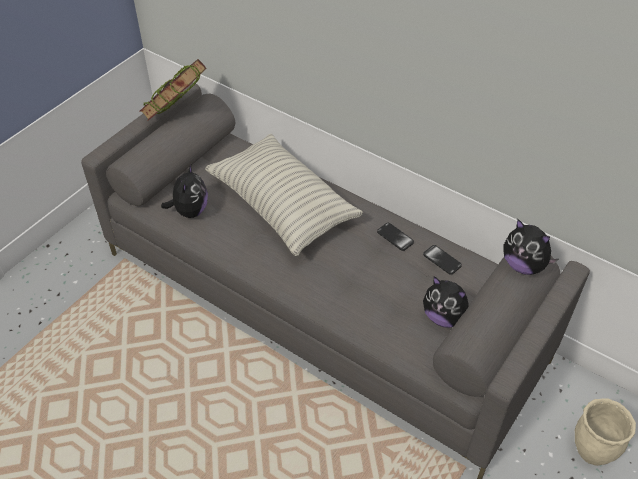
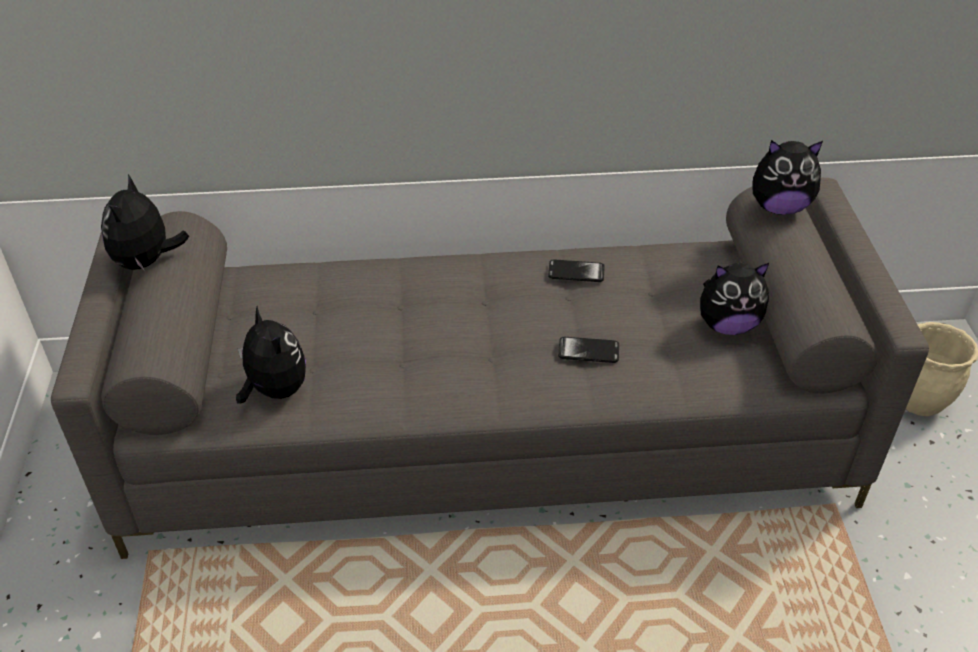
camera: 40 degrees left, 5 degrees down
book [139,59,207,120] -> plush toy [101,174,189,271]
pillow [205,134,363,256] -> none
phone [423,245,462,275] -> phone moved to [558,337,619,363]

